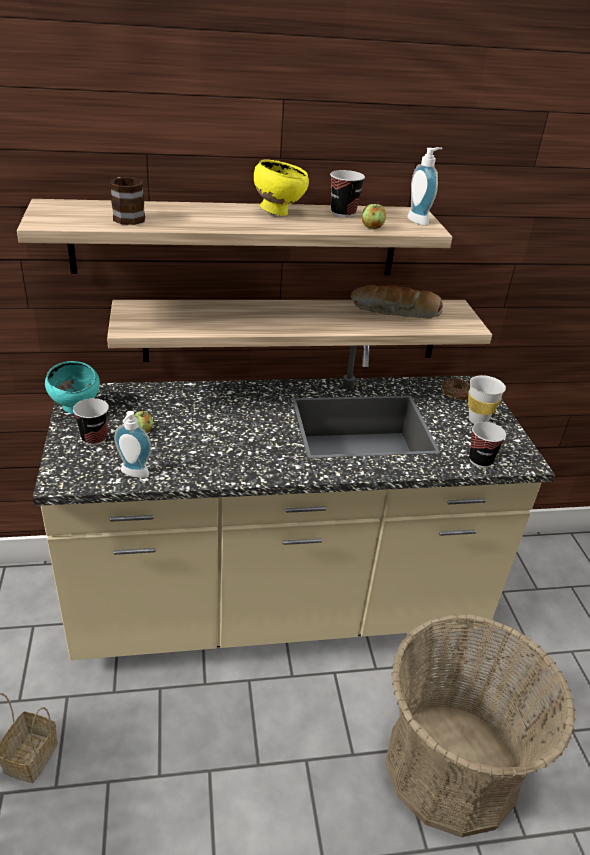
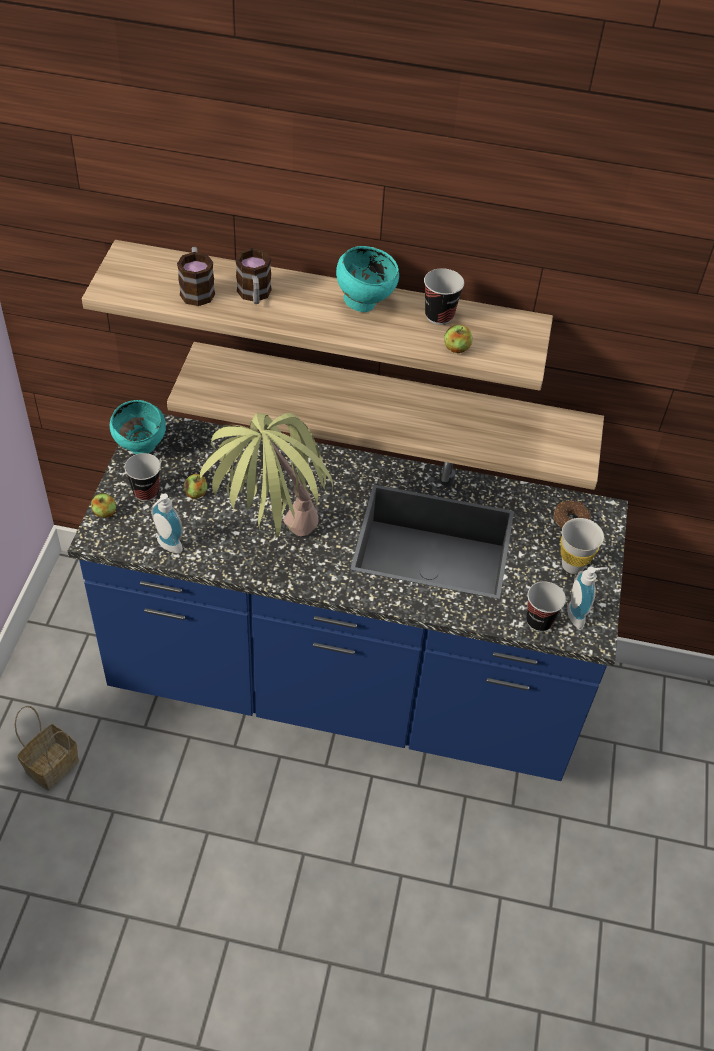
camera: 20 degrees right, 15 degrees up
beige counter [33,345,555,660] -> blue counter [68,414,628,781]
yellow bowl [254,159,309,216] -> turquoise bowl [336,246,399,312]
bread [351,285,443,318] -> none
basket [385,614,575,837] -> none
soap dispenser [407,147,443,226] -> soap dispenser moved to [567,567,607,628]
none -> apple [91,493,116,518]
none -> potted plant [200,413,333,539]
none -> mug [235,248,272,304]

